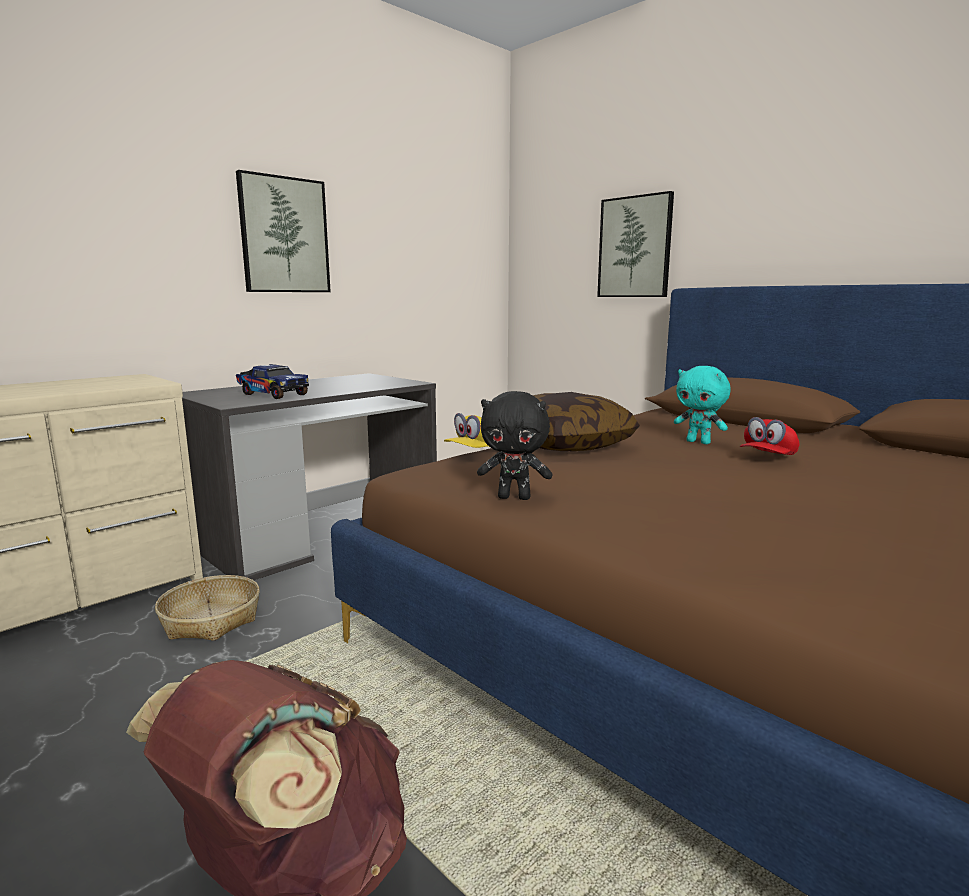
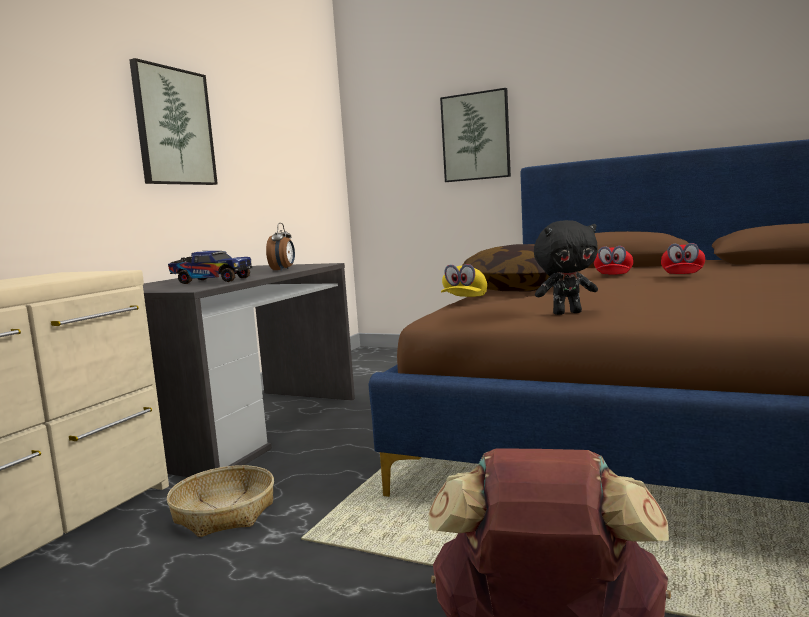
camera: 20 degrees left, 5 degrees down
turquoise plush toy [674,366,730,444] -> red cap [594,246,633,275]
none -> alarm clock [266,223,295,271]

